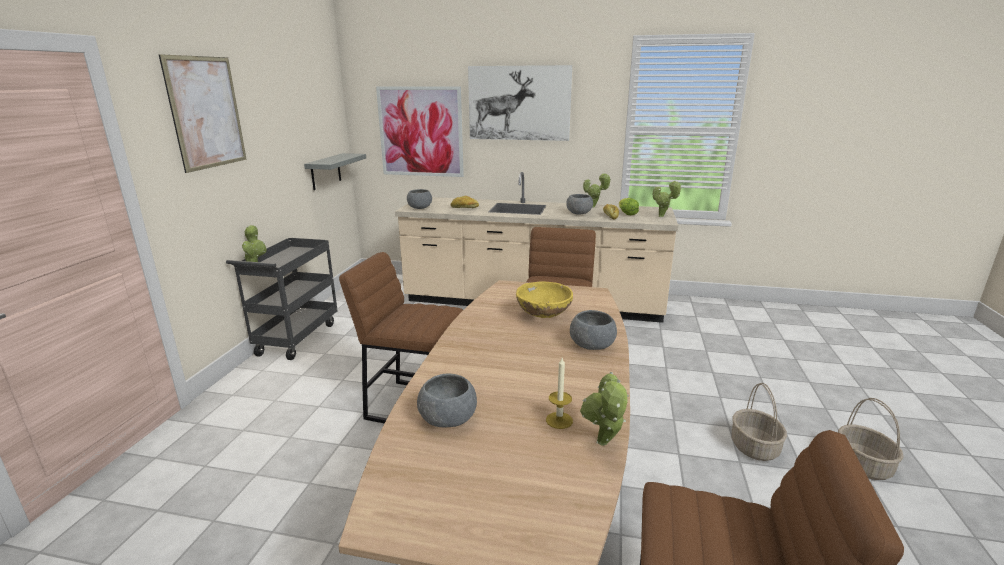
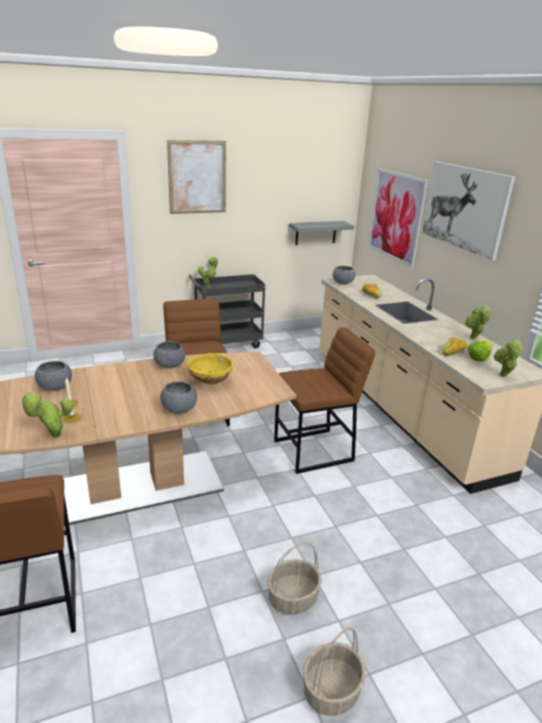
camera: 55 degrees right, 5 degrees up
grey bowl [566,194,593,214] -> grey bowl moved to [153,341,185,368]

